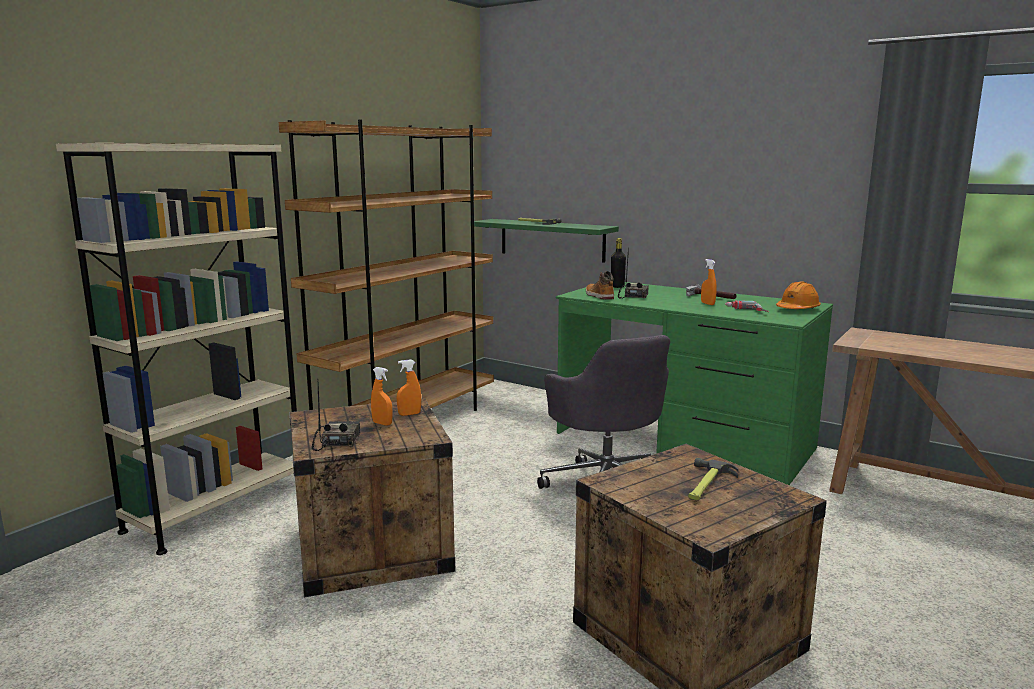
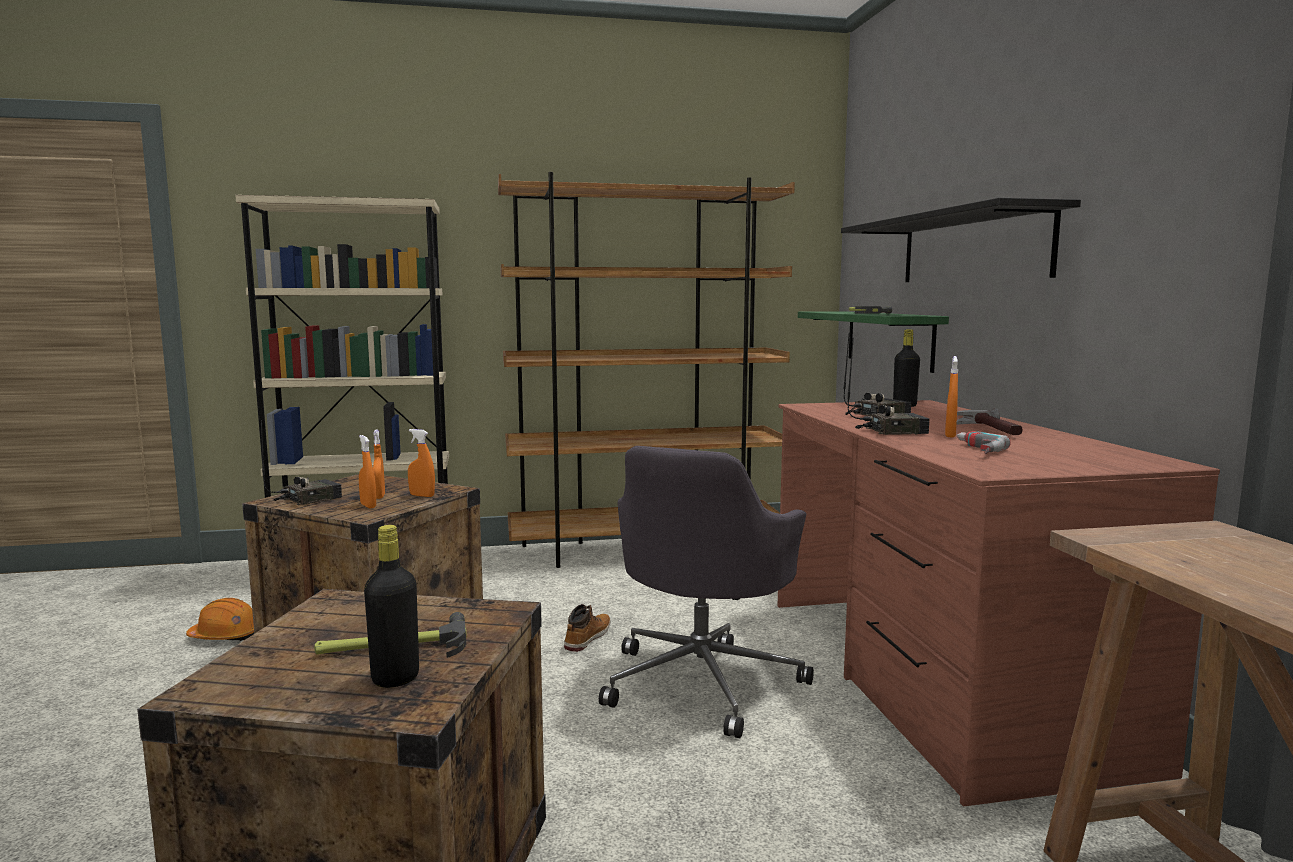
camera: 45 degrees right, 5 degrees down
green desk [556,282,833,485] -> brown desk [778,400,1220,807]
boot [586,271,614,300] -> boot moved to [564,604,611,652]
orange hard hat [776,281,821,309] -> orange hard hat moved to [186,598,254,641]
none -> orange spray bottle [359,435,376,508]
none -> black bottle [364,525,419,688]
none -> black shelf [841,198,1081,282]
none -> radio [847,338,930,435]

